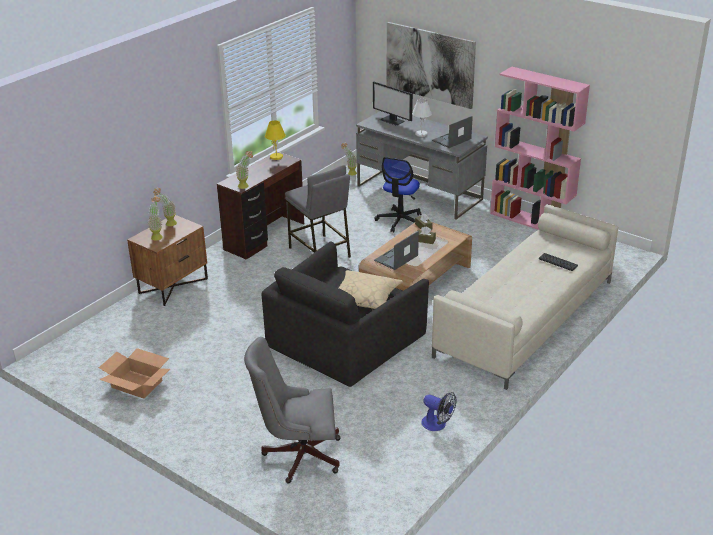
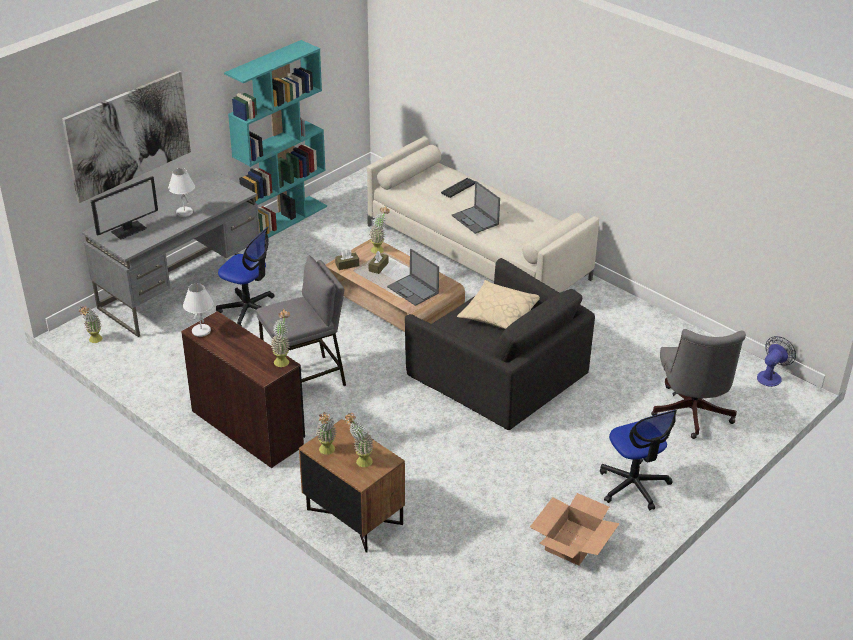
camera: 85 degrees left, 5 degrees up
yellow table lamp [265,120,286,160] -> white table lamp [183,283,214,337]
fan [421,392,457,431] -> fan moved to [757,336,796,387]
laptop [432,116,473,148] -> laptop moved to [452,181,500,234]
pink bookcase [490,67,590,230] -> turquoise bookcase [224,40,327,238]
none -> potted plant [369,206,390,254]
none -> office chair [600,410,677,510]

